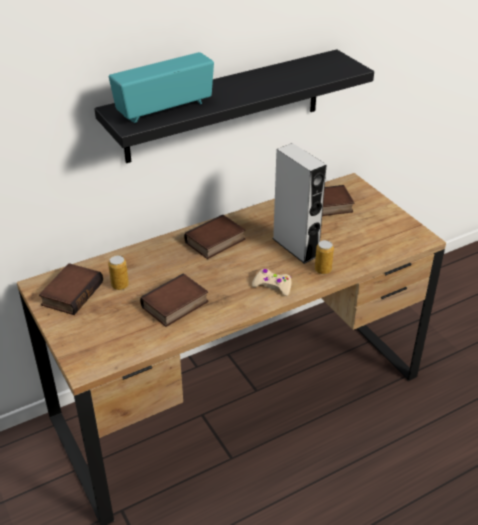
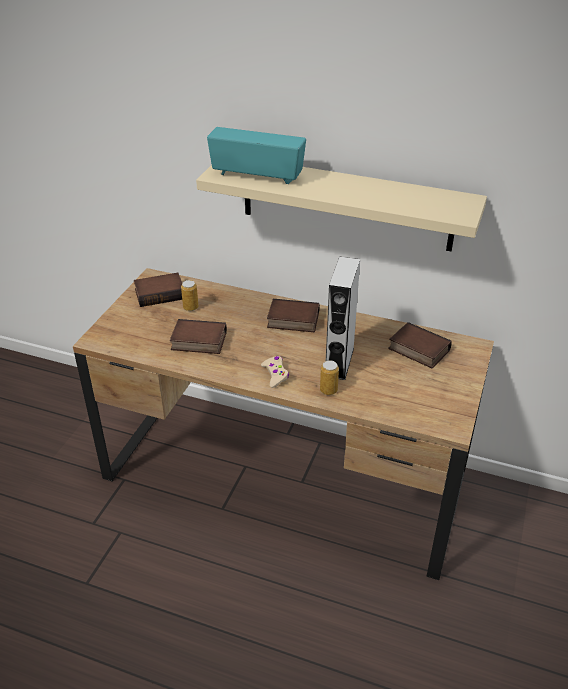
camera: 50 degrees right, 0 degrees up
black shelf [94,49,374,163] -> beige shelf [196,165,487,251]

